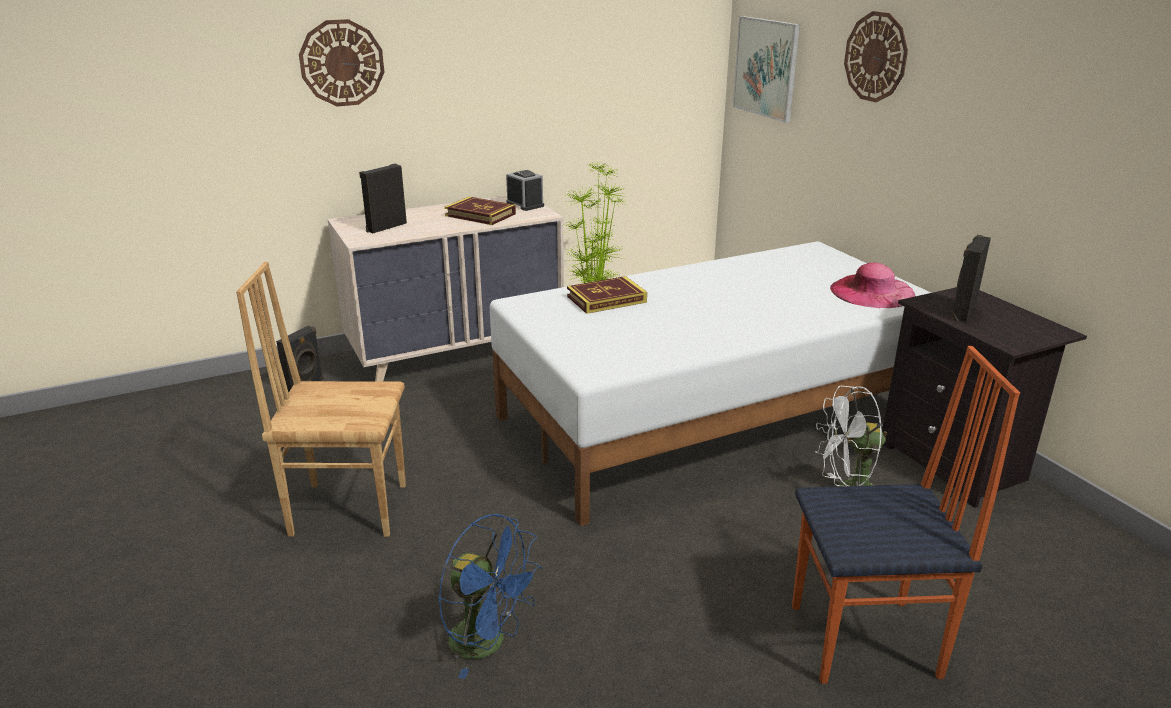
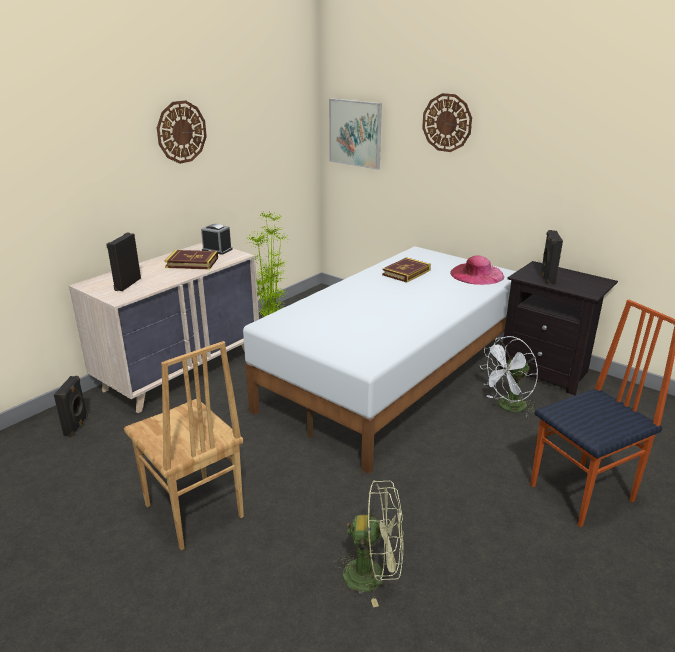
camera: 25 degrees left, 0 degrees up
brown chair [236,262,406,537] -> brown chair turned 105 degrees counterclockwise [124,341,244,550]
wall clock [299,19,384,107] -> wall clock moved to [157,100,207,164]
blue fan [438,514,542,679] -> green fan [332,480,404,607]
book [567,276,647,314] -> book moved to [382,257,431,283]

